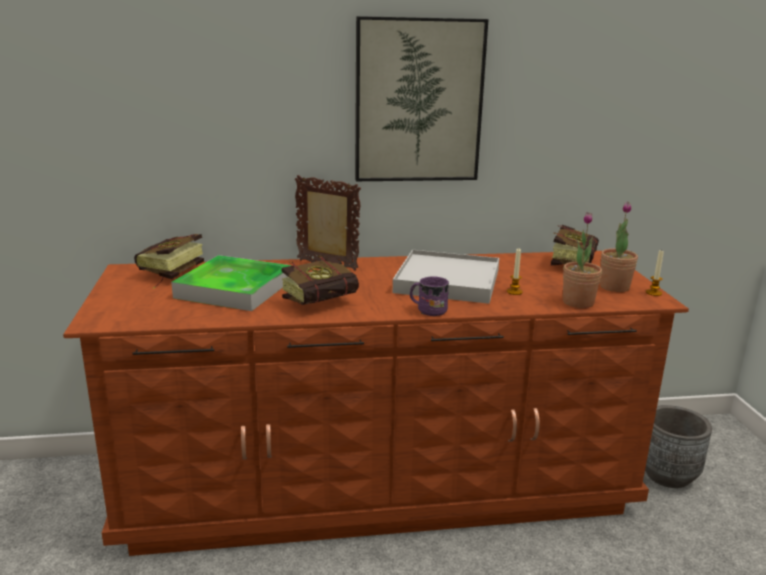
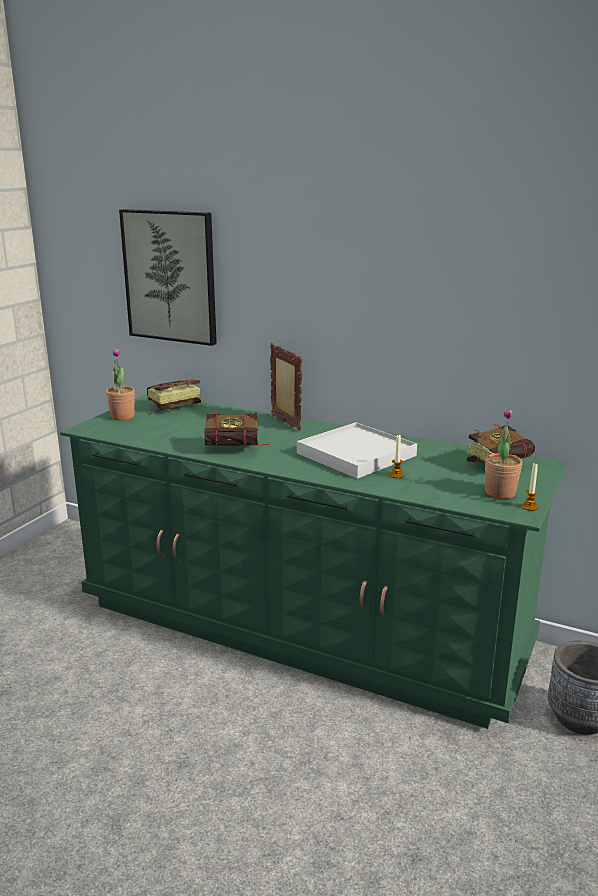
camera: 35 degrees right, 0 degrees up
brown dresser [63,251,689,556] -> green dresser [60,394,568,729]
tray [171,255,291,311] -> none
picture [355,16,489,181] -> picture moved to [119,209,217,346]
purple mug [410,276,449,316] -> none
potted plant [563,212,602,308] -> potted plant moved to [106,348,135,420]

